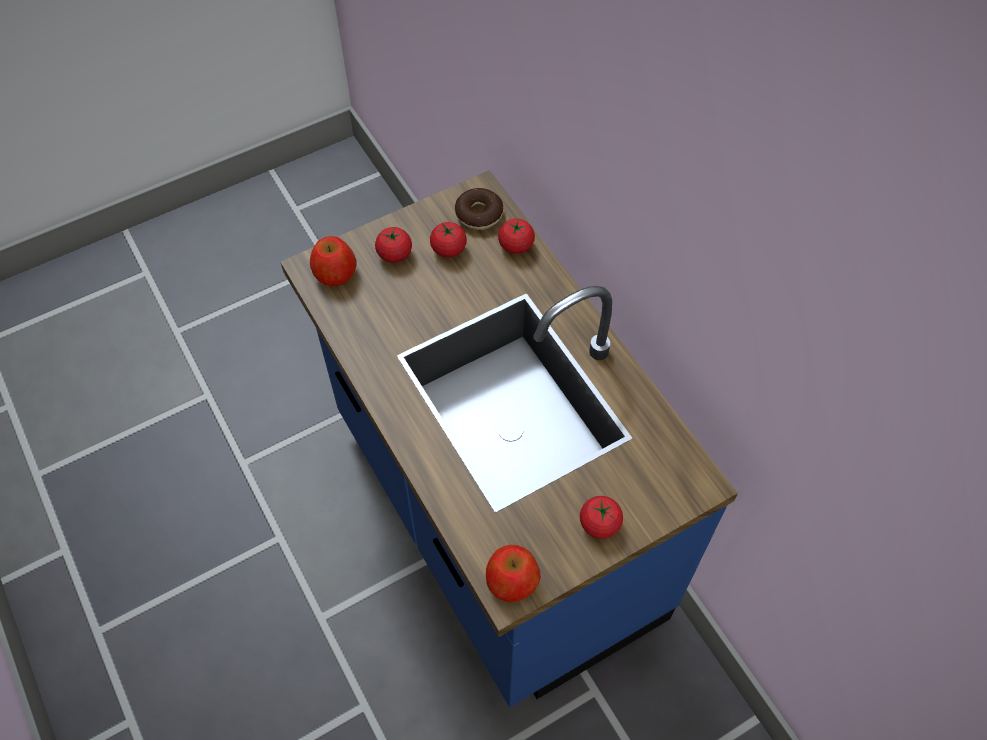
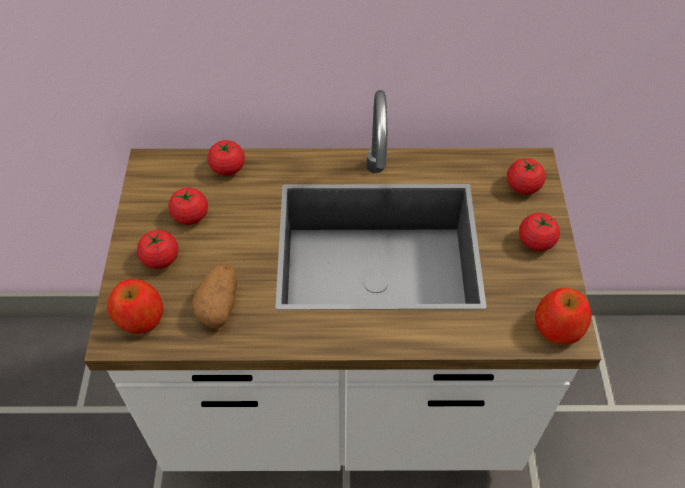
camera: 60 degrees left, 5 degrees down
blue counter [281,170,738,707] -> white counter [84,90,601,471]
donut [455,188,503,230] -> none
none -> potato [192,264,237,328]
none -> tomato [507,158,545,195]

